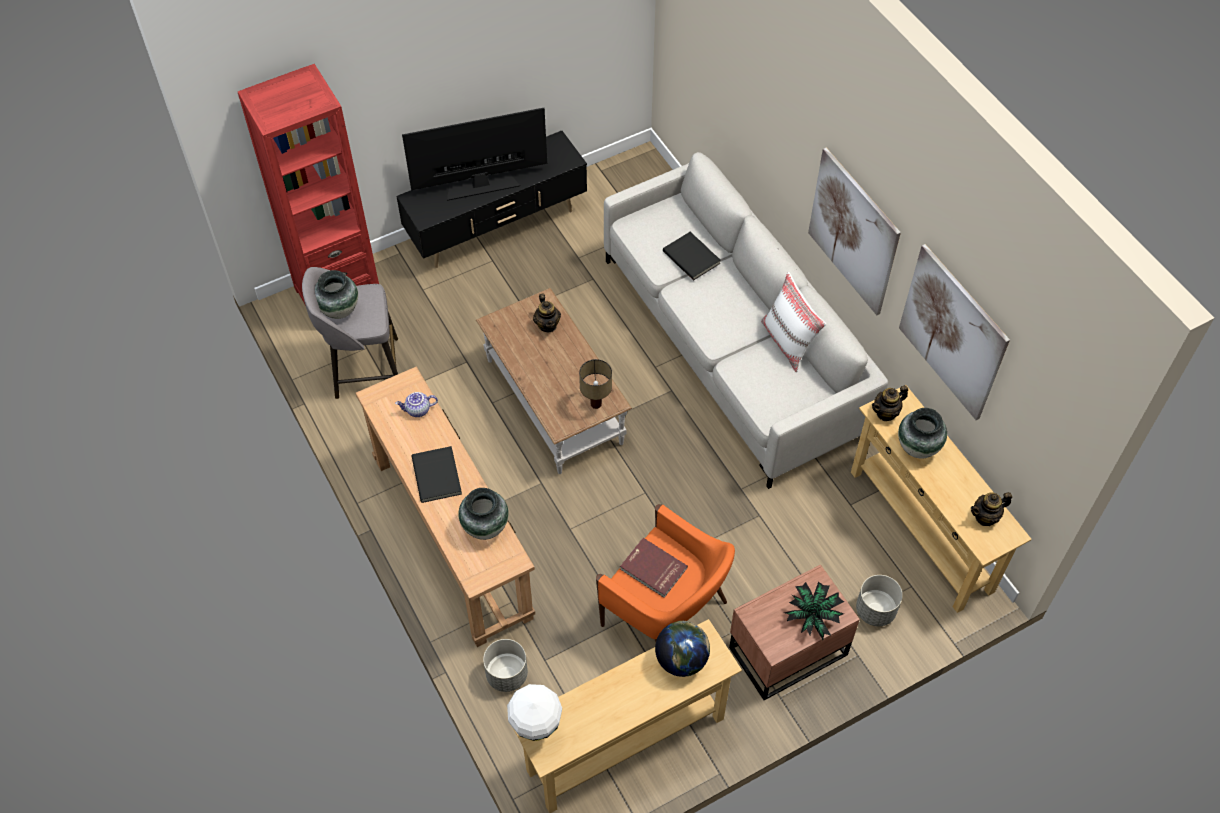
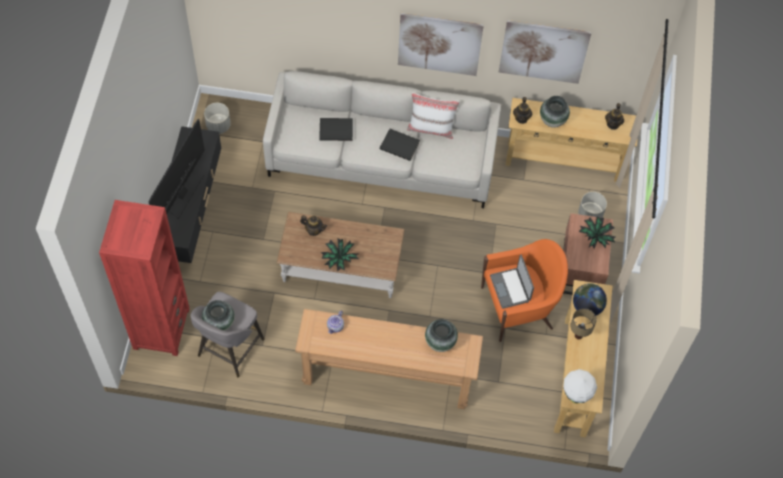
camera: 55 degrees left, 5 degrees up
black book [411,446,462,503] -> black book moved to [380,129,420,161]
grey planter [483,639,528,692] -> grey planter moved to [204,103,231,134]
table lamp [579,359,612,409] -> table lamp moved to [570,308,596,339]
red book [620,538,688,598] -> laptop [490,255,534,309]
none -> potted plant [321,238,359,271]

